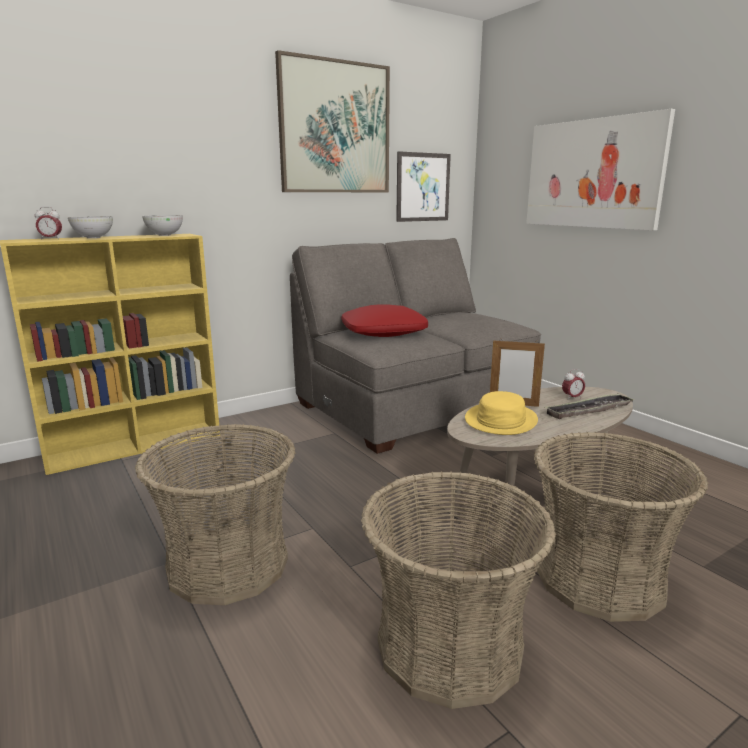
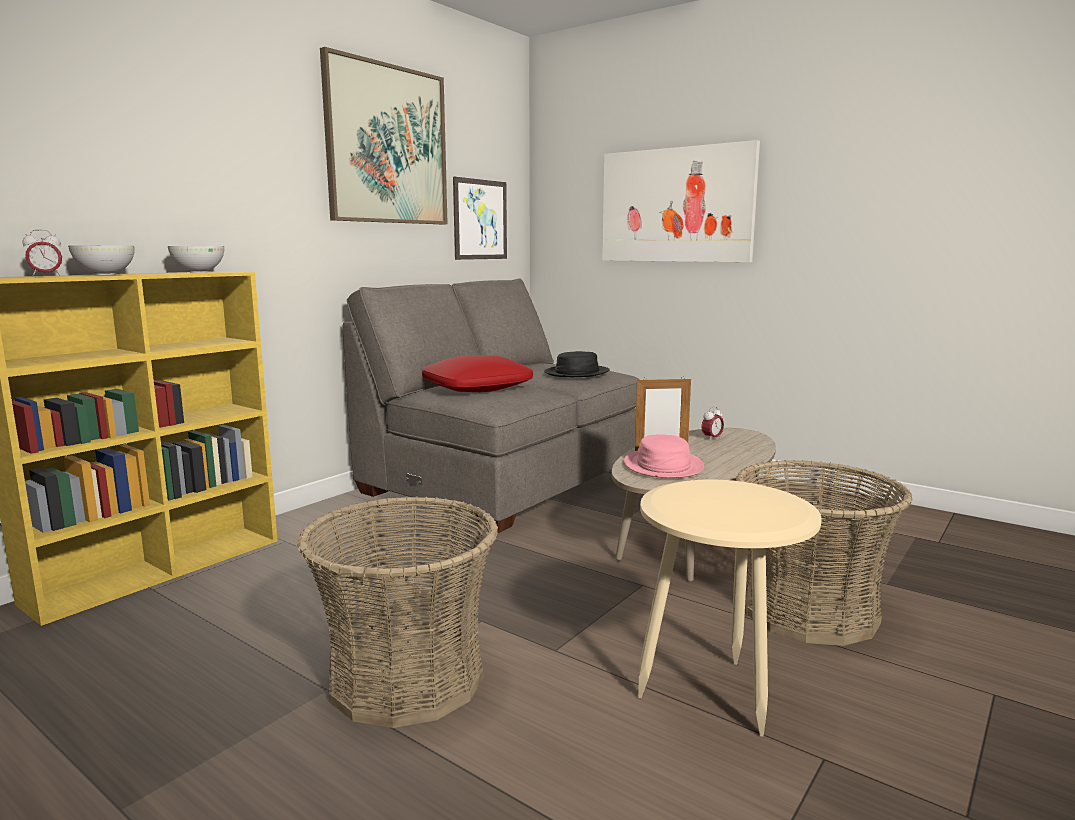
camera: 20 degrees left, 5 degrees down
basket [361,472,556,709] -> beige side table [638,479,822,737]
yellow hat [465,391,538,435] -> pink hat [624,434,704,478]
tray [545,393,635,419] -> none
none -> black hat [544,351,610,377]

